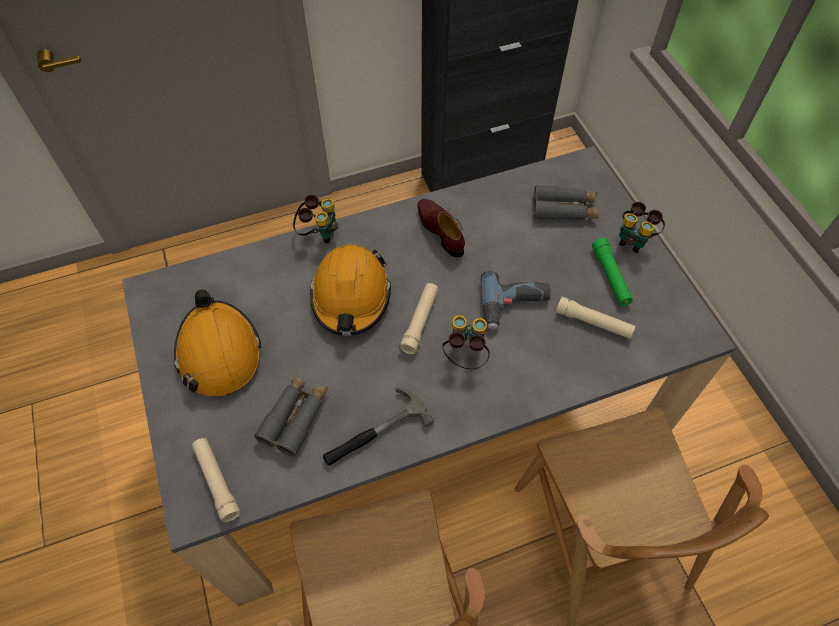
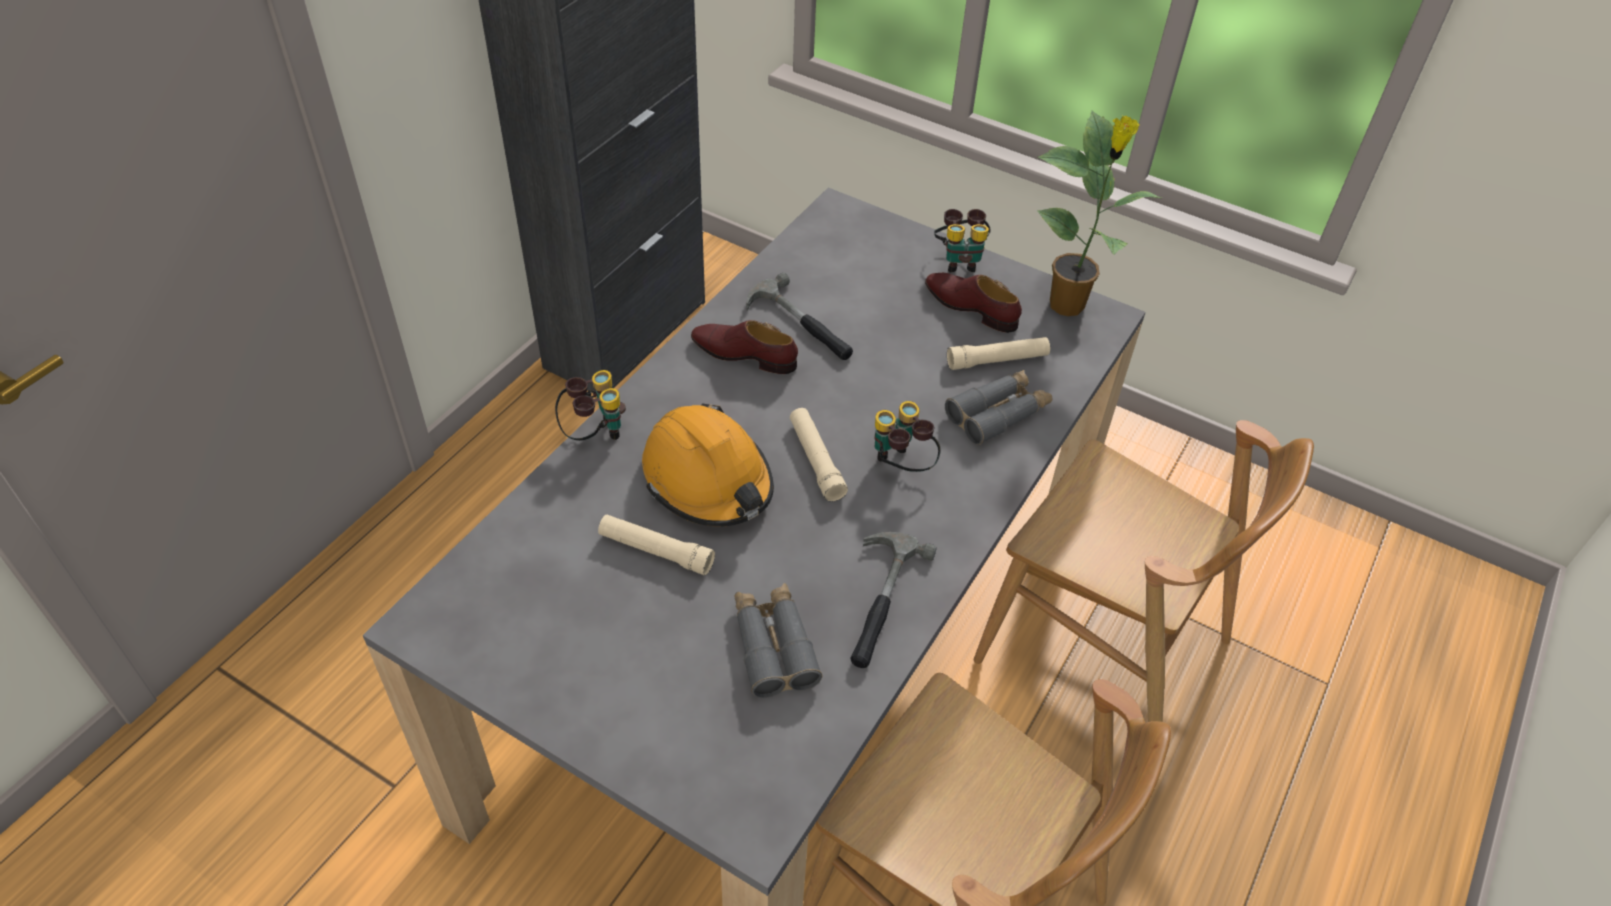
camera: 40 degrees left, 10 degrees down
orange hard hat [174,289,262,397] -> none
beige flashlight [192,438,241,523] -> beige flashlight moved to [598,515,715,575]
power drill [481,271,551,330] -> none
grey binoculars [533,185,599,220] -> grey binoculars moved to [945,370,1052,445]
green flashlight [592,238,633,306] -> brown shoe [925,273,1022,333]
none -> hammer [746,273,853,360]
none -> potted plant [1037,110,1162,316]

